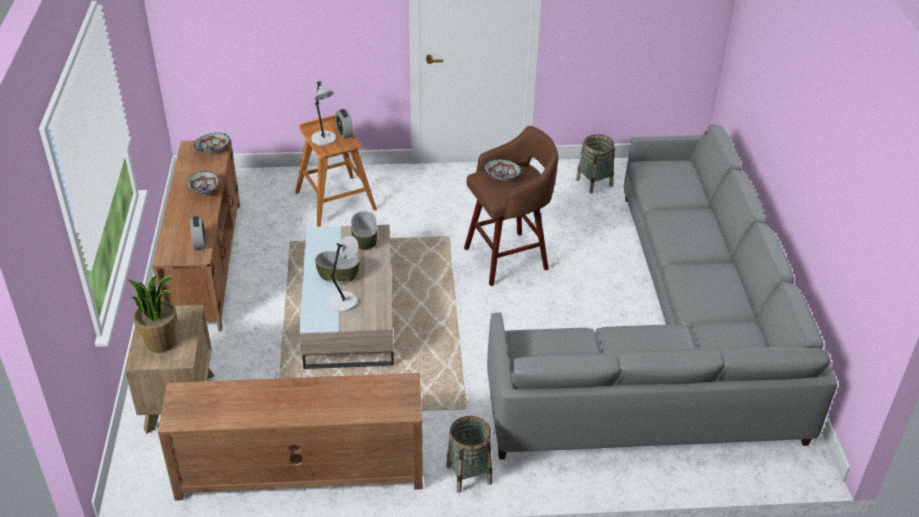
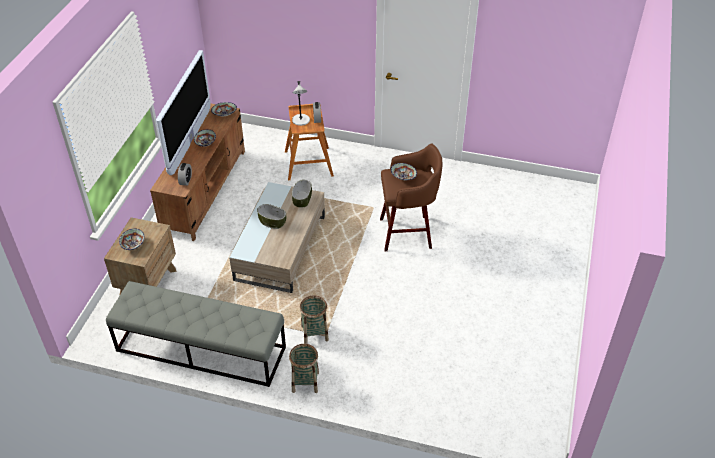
camera: 20 degrees right, 5 degrees up
potted plant [126,276,177,353] -> bowl [119,229,145,250]
brown tv stand [158,373,423,501] -> grey bench [106,281,286,387]
grey table lamp [329,236,358,312] -> none
grey sofa [487,124,837,459] -> none
basket [576,134,614,193] -> basket moved to [300,295,329,344]
none -> television [156,50,211,175]

